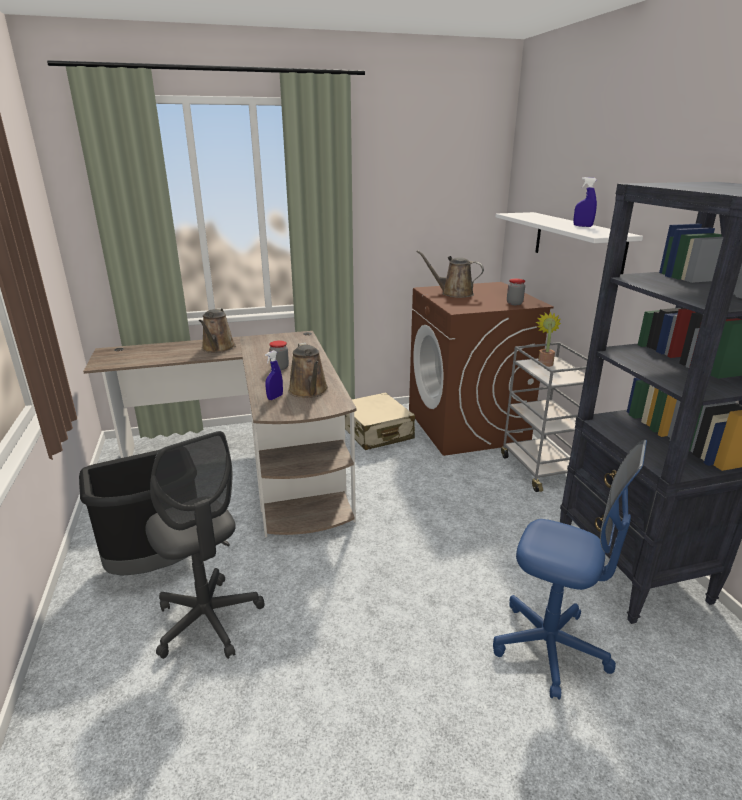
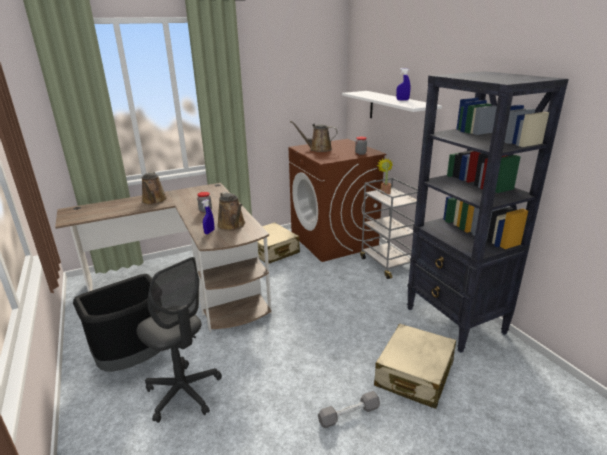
camera: 10 degrees left, 0 degrees up
blue office chair [493,440,647,700] -> beige suitcase [374,323,456,409]
none -> grey dumbbell [318,391,380,428]

